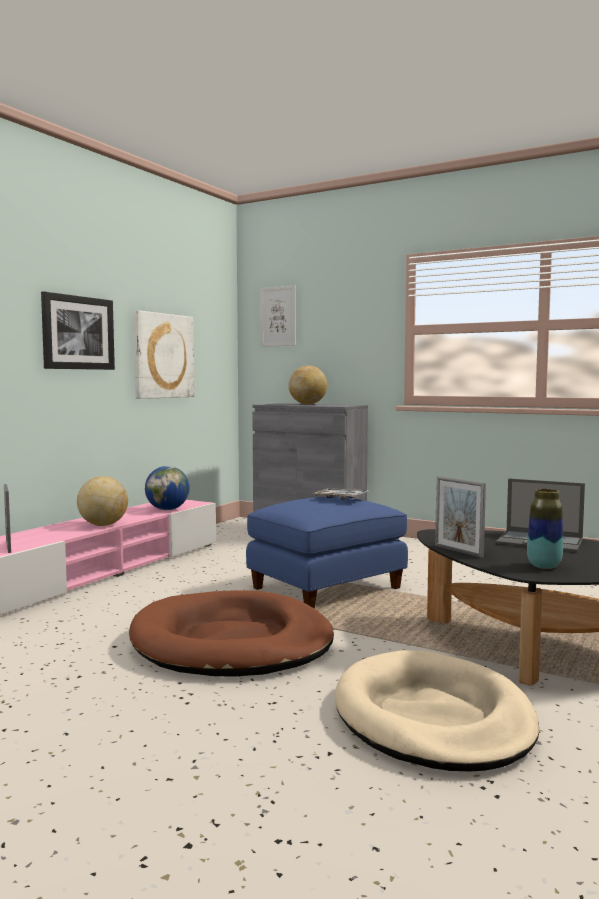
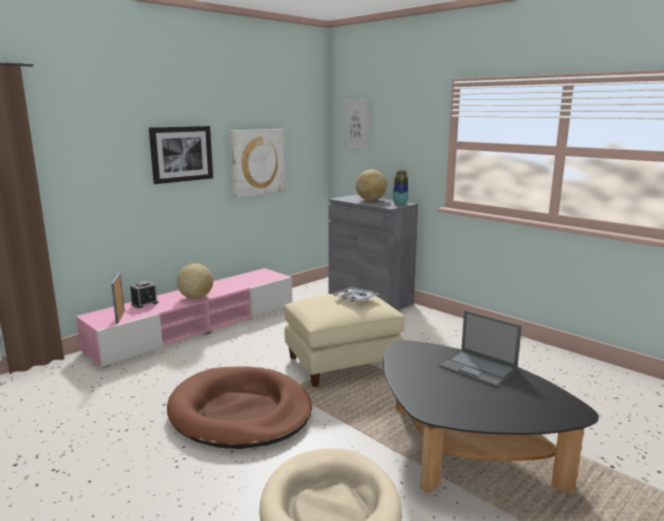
camera: 15 degrees right, 10 degrees up
globe [145,466,190,510] -> none
blue ottoman [246,497,408,609] -> beige ottoman [285,294,405,387]
picture frame [435,476,486,558] -> none
vase [527,489,563,569] -> vase moved to [393,170,408,205]
none -> alarm clock [130,281,159,308]

